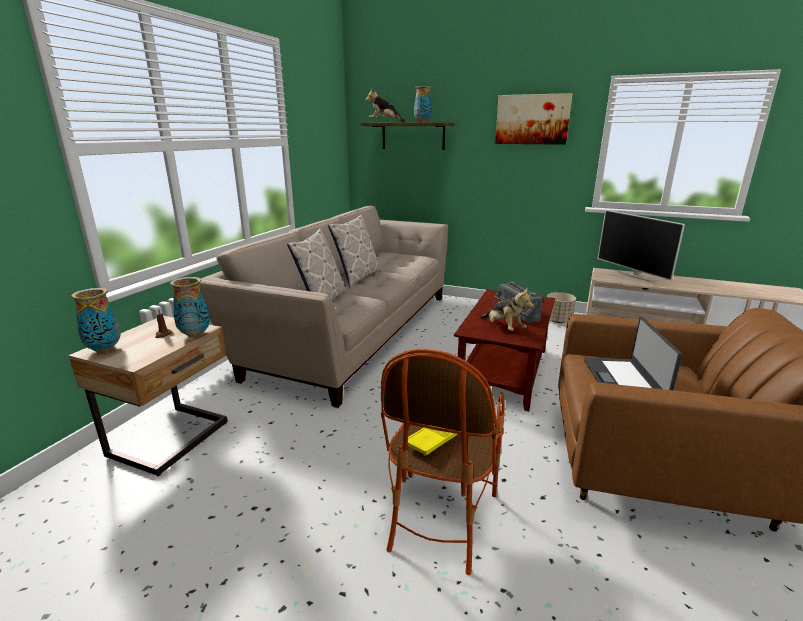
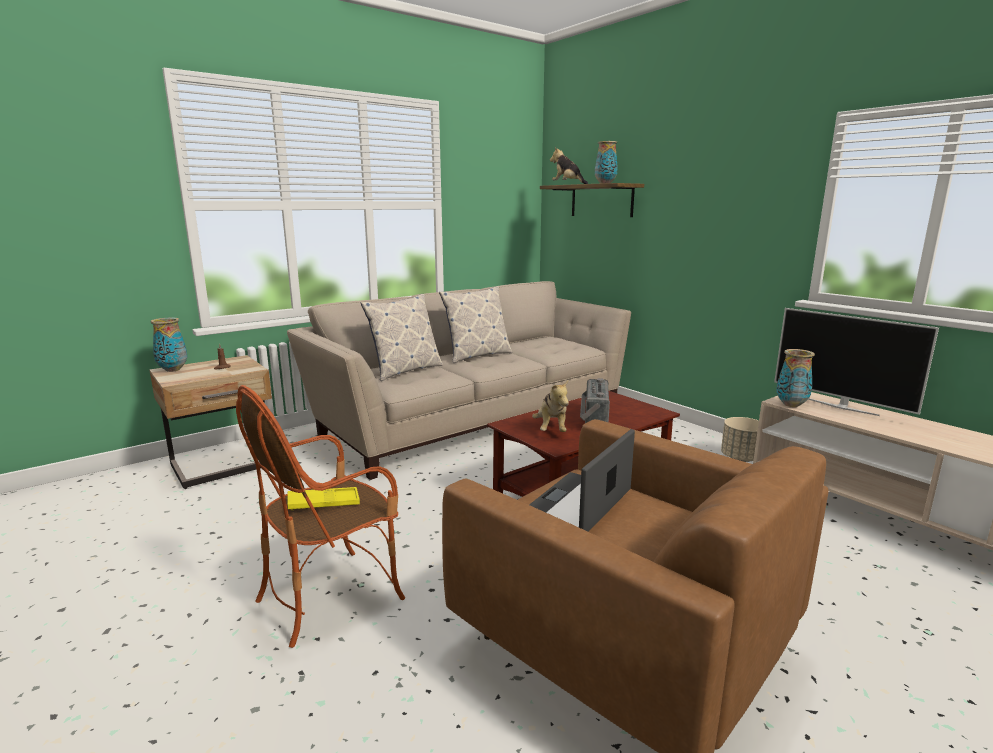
camera: 30 degrees right, 5 degrees down
vase [170,277,210,337] -> vase moved to [776,349,815,407]
picture [495,93,572,145] -> none
television [597,210,685,282] -> television turned 45 degrees counterclockwise [774,308,939,416]

